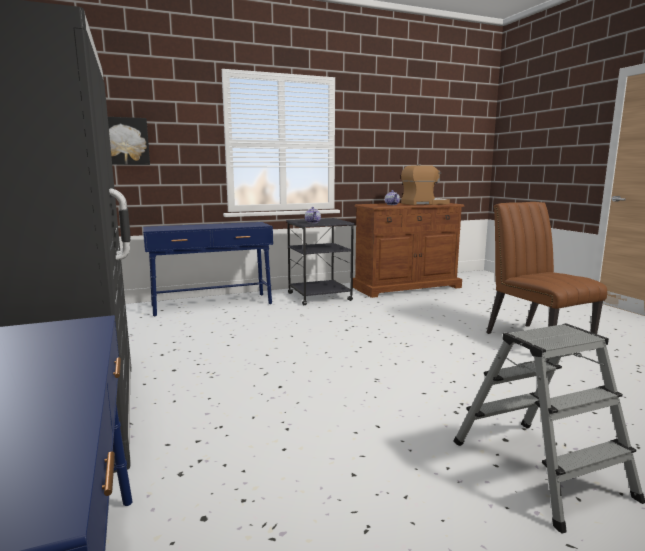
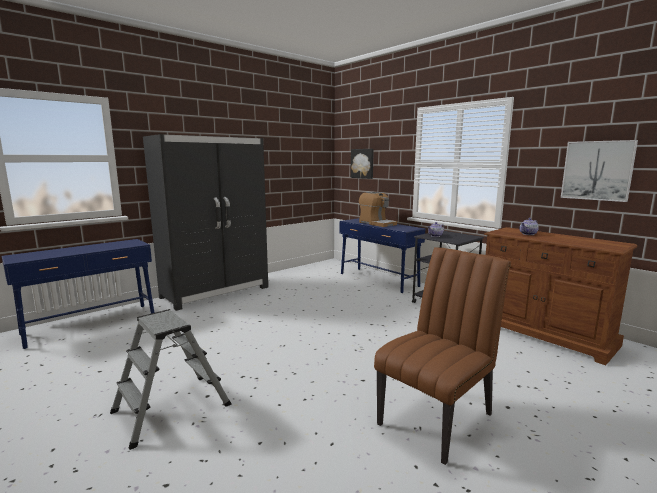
camera: 70 degrees right, 0 degrees up
coffee machine [401,164,450,205] -> coffee machine moved to [359,192,397,227]
none -> picture [561,140,638,202]

